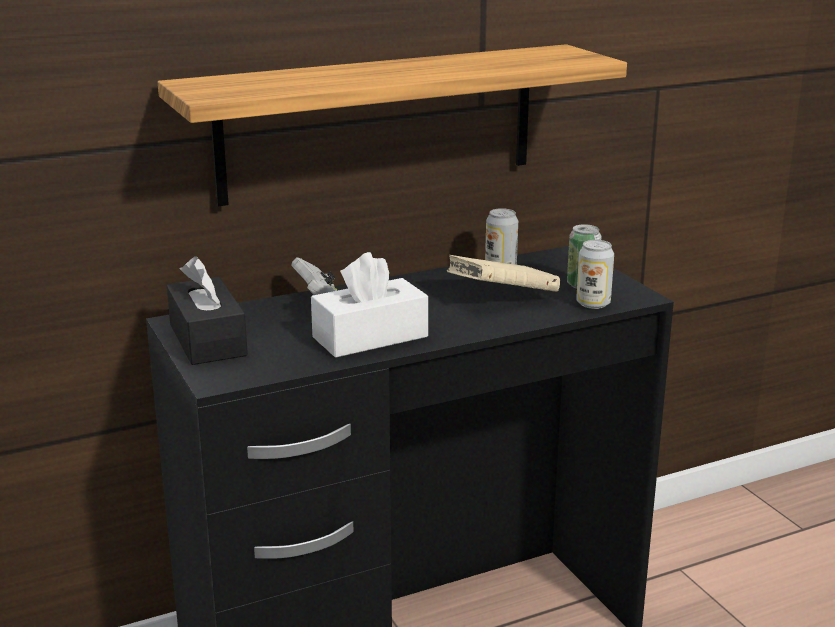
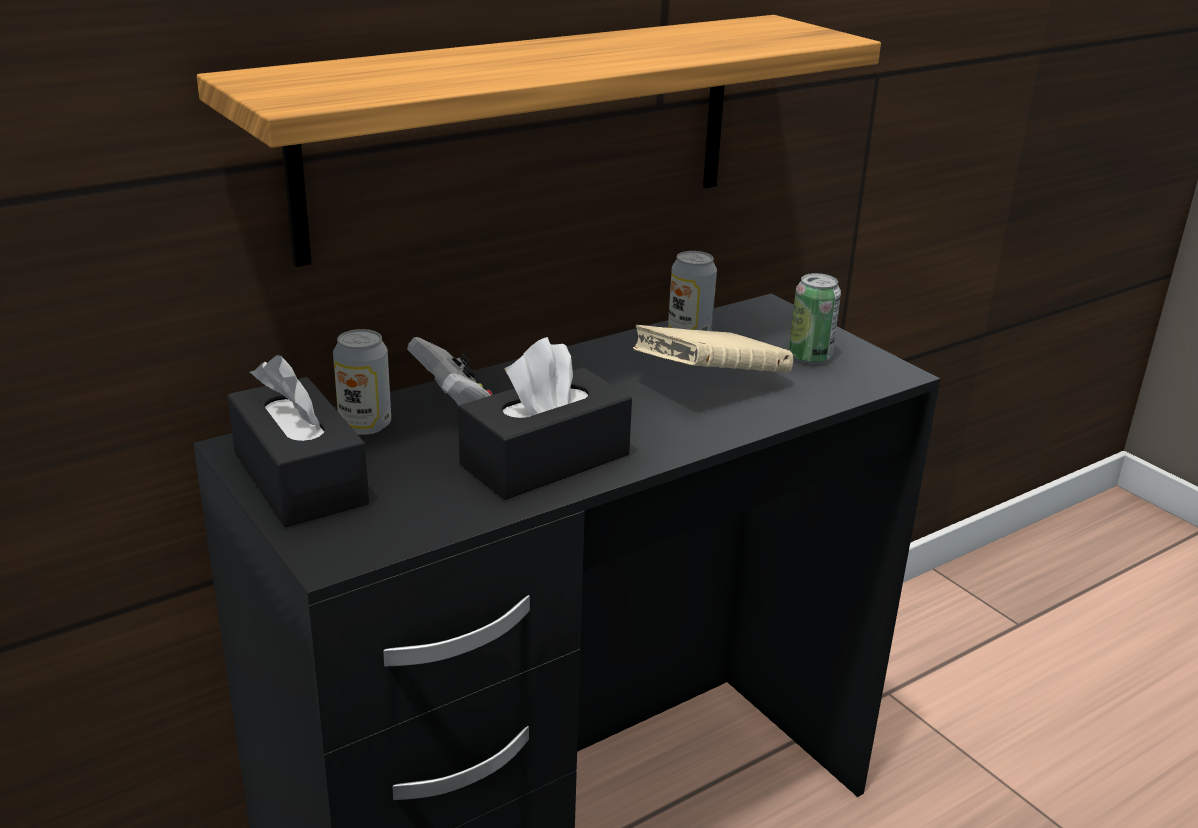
camera: 10 degrees left, 5 degrees up
white tissue box [311,252,428,358] -> black tissue box [458,337,632,500]
can [576,240,614,309] -> can moved to [333,329,391,435]

